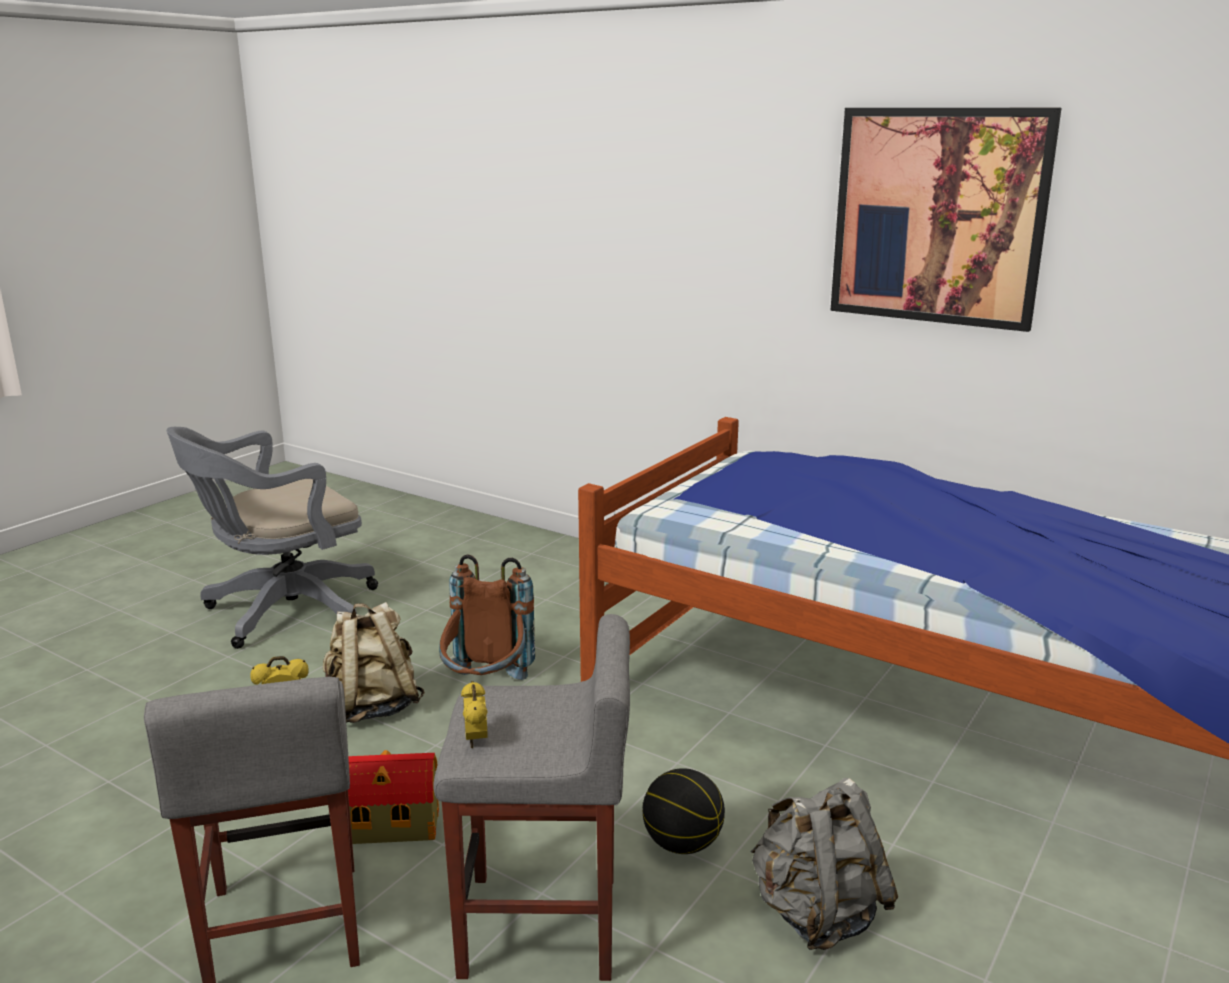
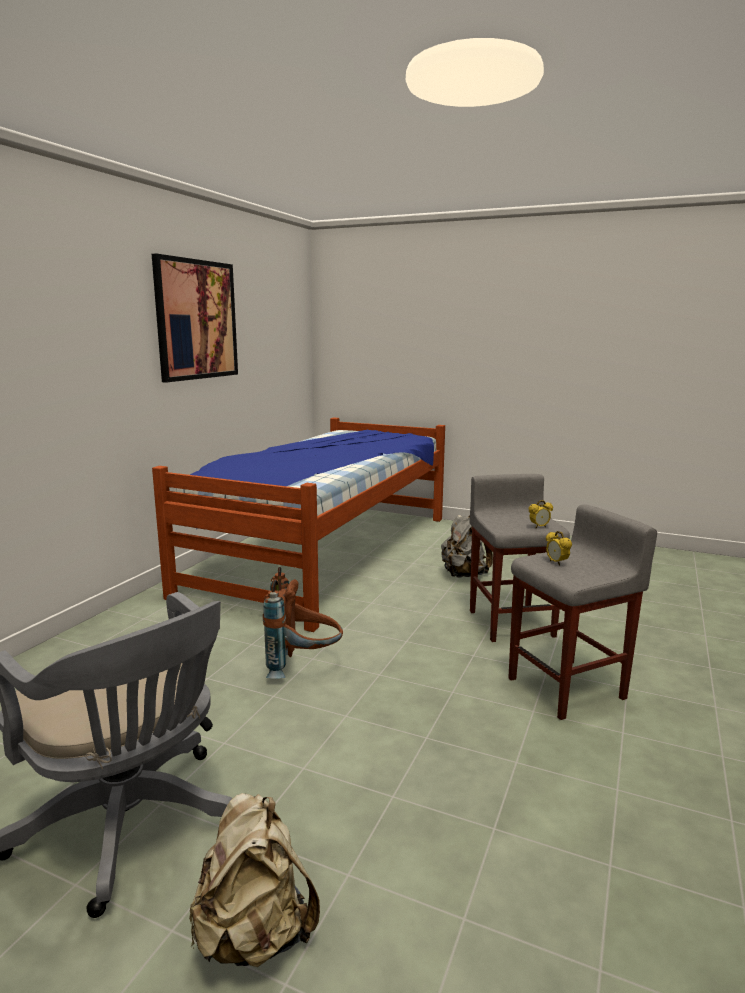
camera: 100 degrees left, 5 degrees down
beige backpack [323,602,425,723] -> beige backpack moved to [189,793,320,967]
toy house [348,750,439,844] -> none
basketball [643,768,725,854] -> none

